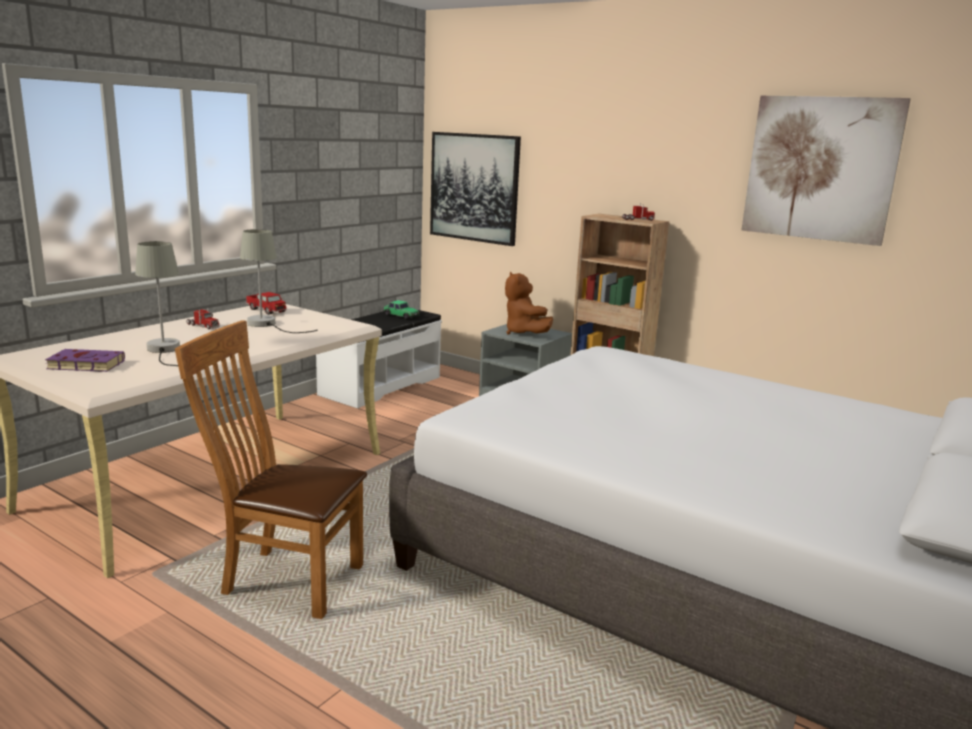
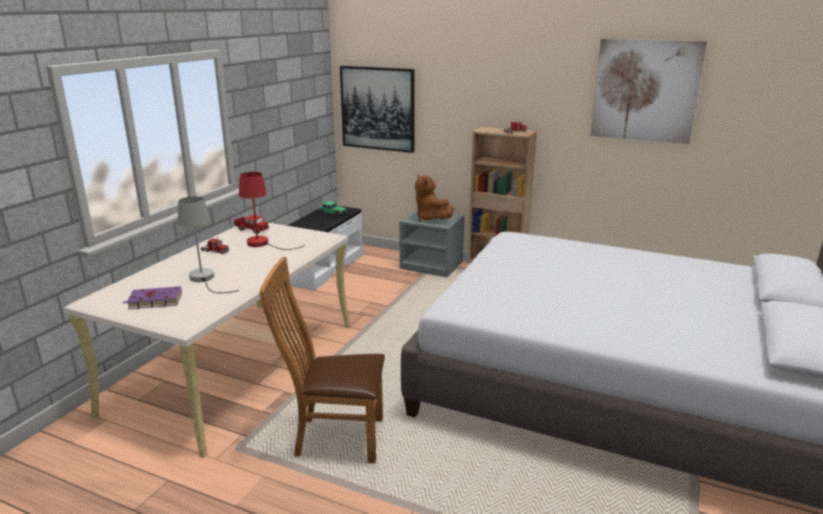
camera: 10 degrees left, 5 degrees up
grey table lamp [240,229,318,333] -> red table lamp [239,172,305,250]

